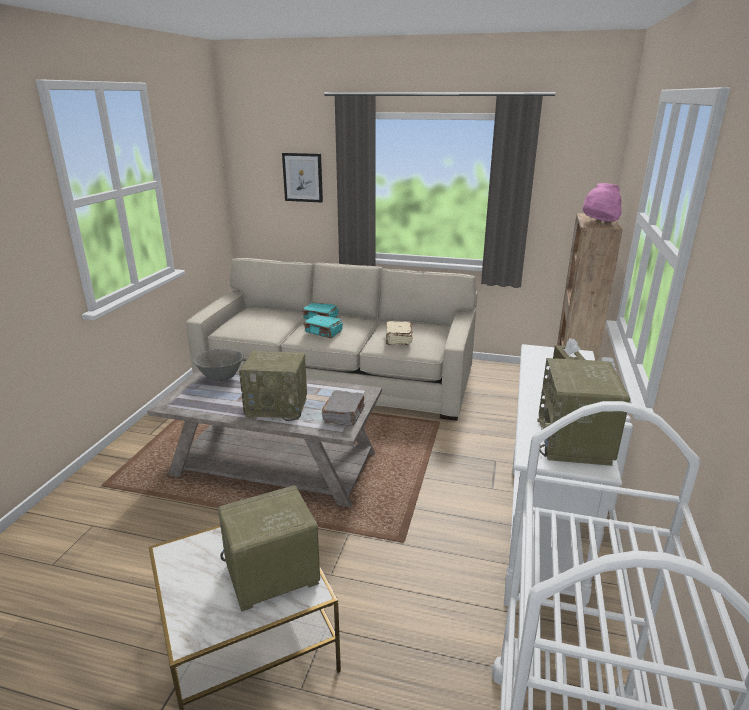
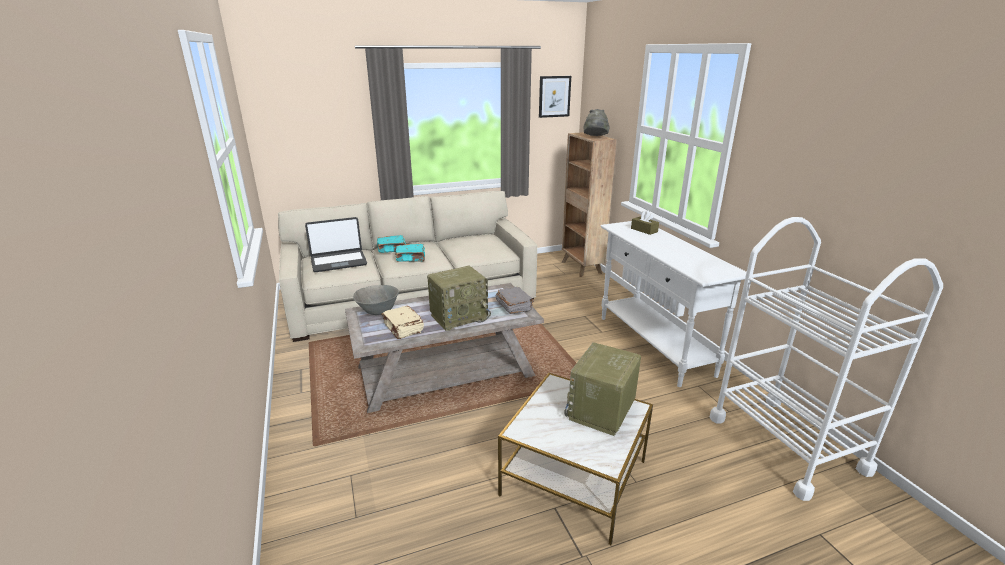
camera: 35 degrees left, 0 degrees up
picture [282,153,323,203] -> picture moved to [539,76,571,118]
beige book [386,321,413,345] -> beige book moved to [381,306,424,339]
radio [537,358,630,466] -> none
pink hat [583,183,622,221] -> grey hat [584,109,610,136]
none -> laptop [305,217,367,272]

